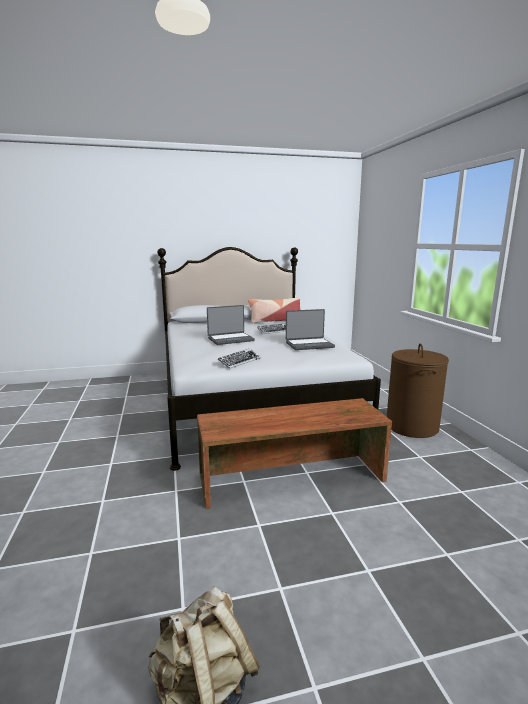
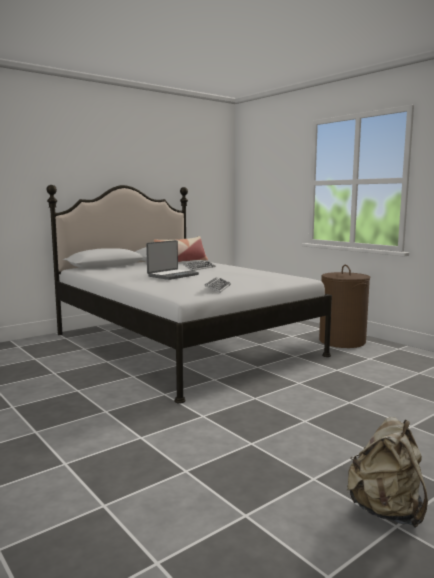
camera: 25 degrees left, 5 degrees down
brown bench [197,398,392,509] -> none
laptop [286,309,335,350] -> none

